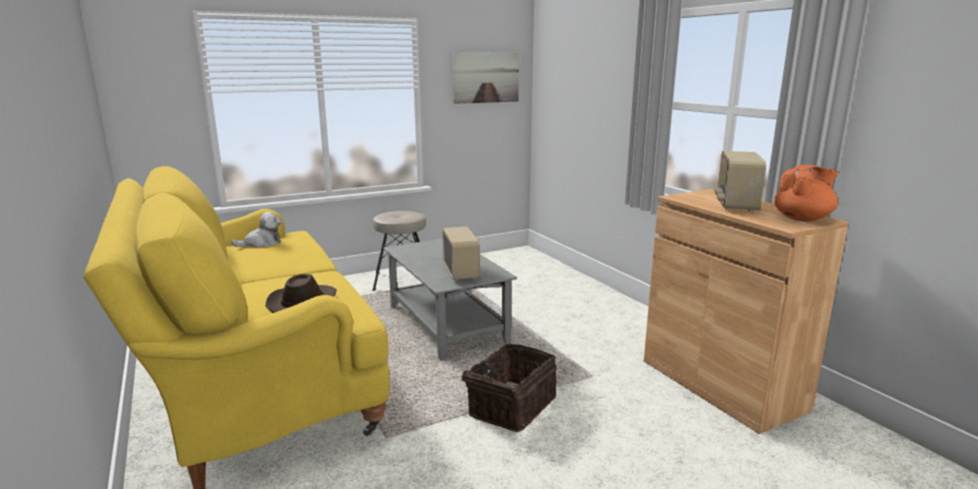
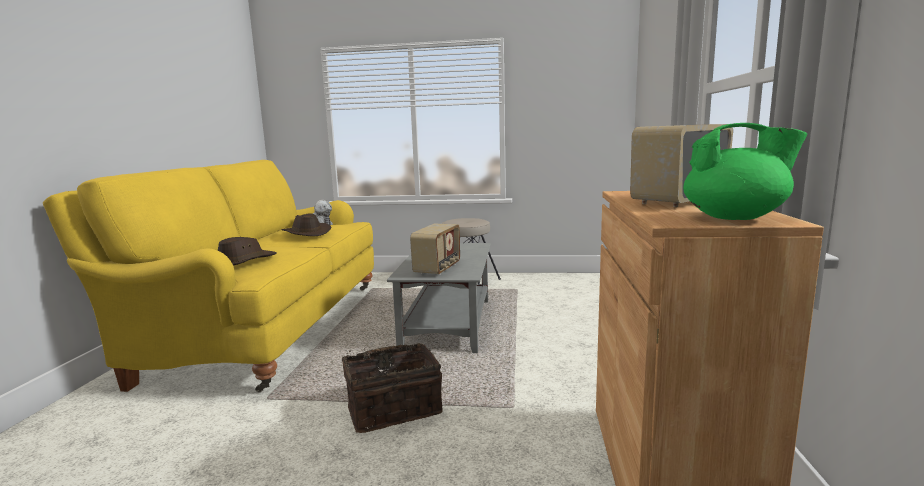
camera: 35 degrees right, 5 degrees down
picture [453,52,519,104] -> none
orange teapot [774,165,838,222] -> green teapot [683,123,807,220]
none -> brown hat [281,214,331,236]

